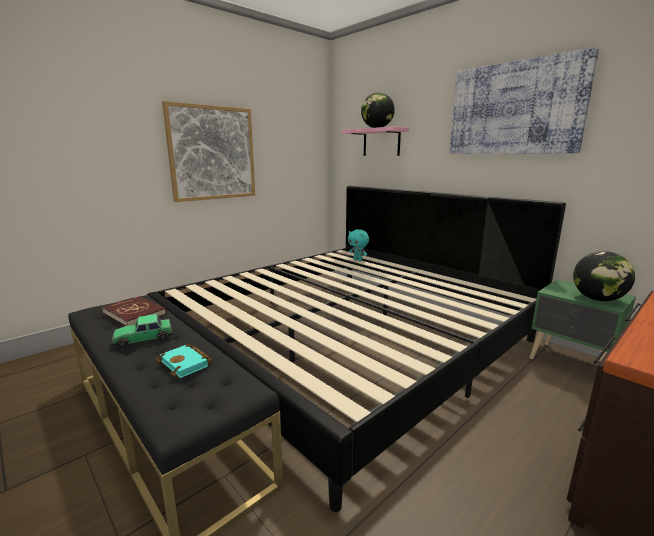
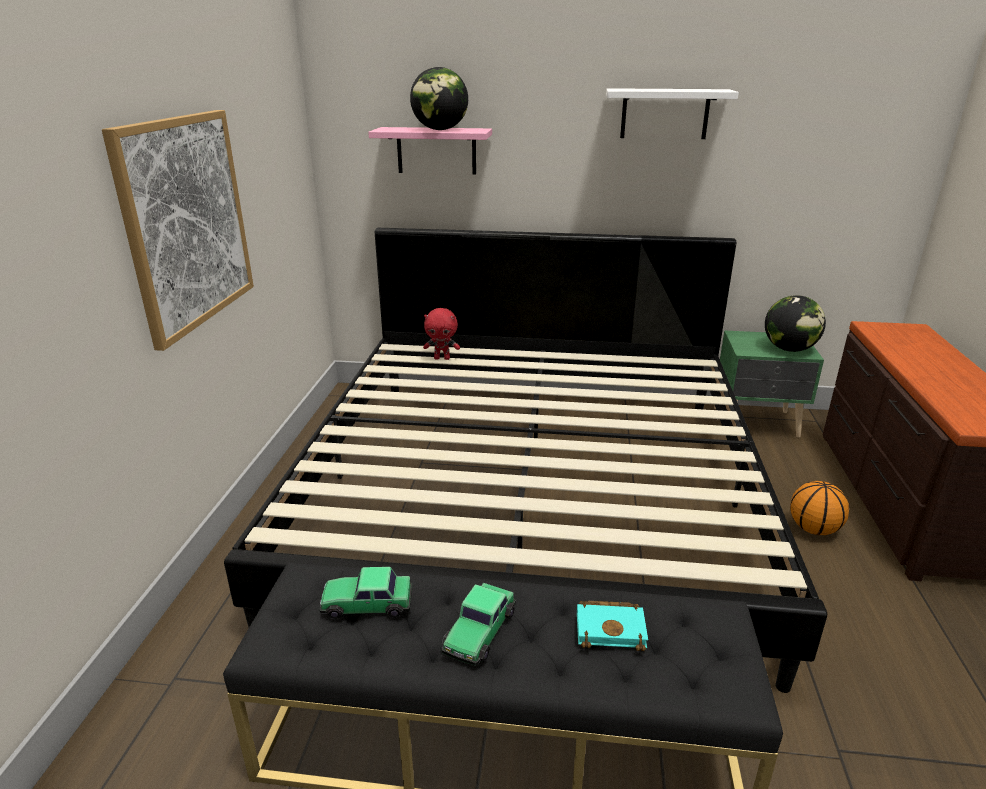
camera: 40 degrees left, 10 degrees up
red book [102,296,167,326] -> toy car [320,567,412,619]
turquoise plush toy [348,229,369,261] -> red plush toy [423,308,460,360]
picture [450,47,599,154] -> white shelf [606,88,739,139]
none -> basketball [790,481,849,535]

